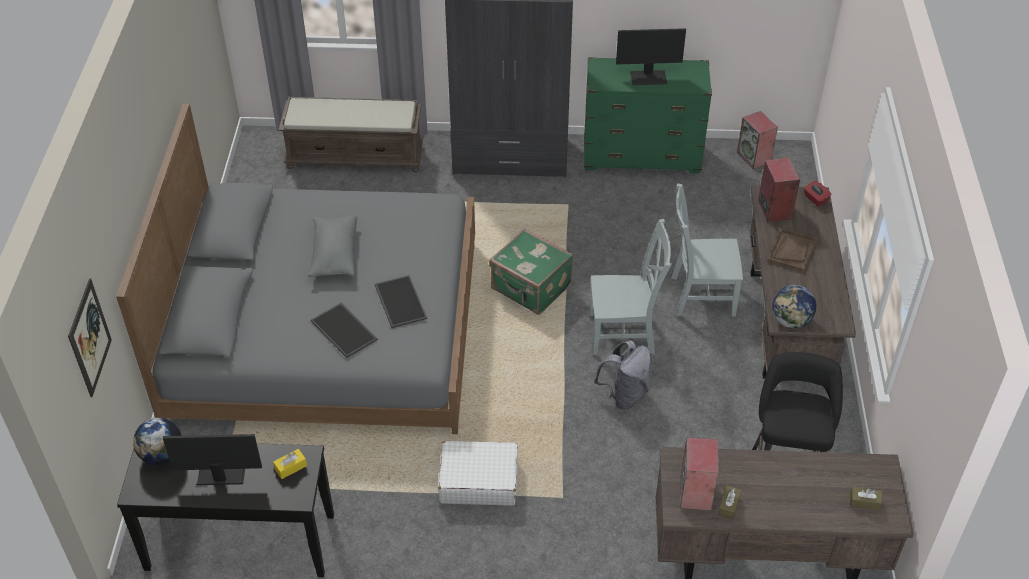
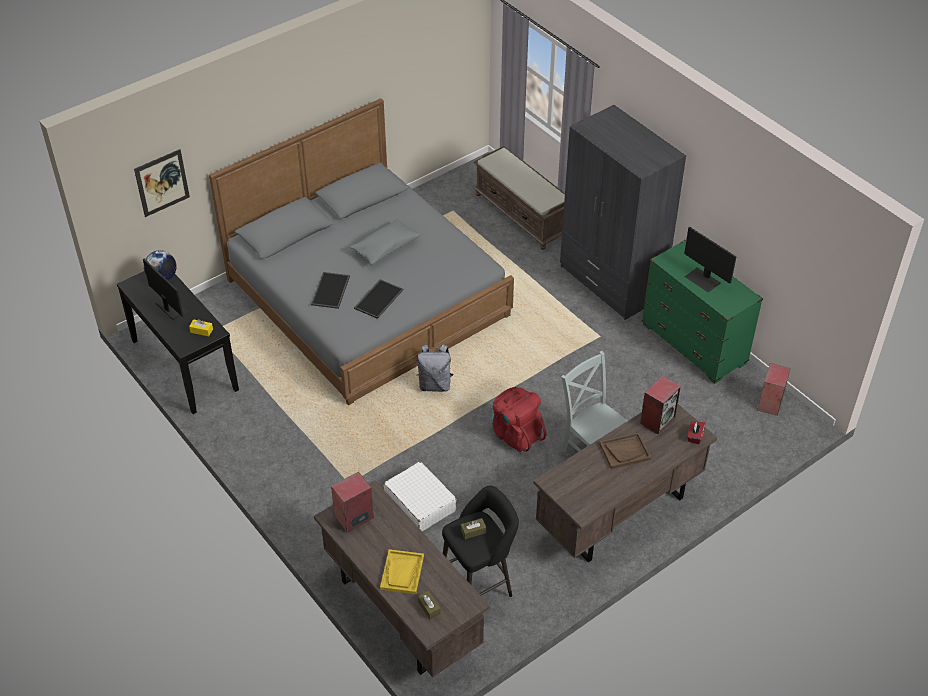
camera: 50 degrees right, 0 degrees up
white suitcase [438,441,518,505] -> white suitcase moved to [383,462,457,531]
green suitcase [489,228,573,315] -> none
grey chair [589,219,672,355] -> red backpack [492,387,546,452]
grey backpack [594,340,652,410] -> grey backpack moved to [417,344,454,392]
brown tissue box [718,485,742,520] -> brown tissue box moved to [461,518,486,539]
globe [772,285,817,328] -> none
none -> yellow tray [380,549,424,594]

